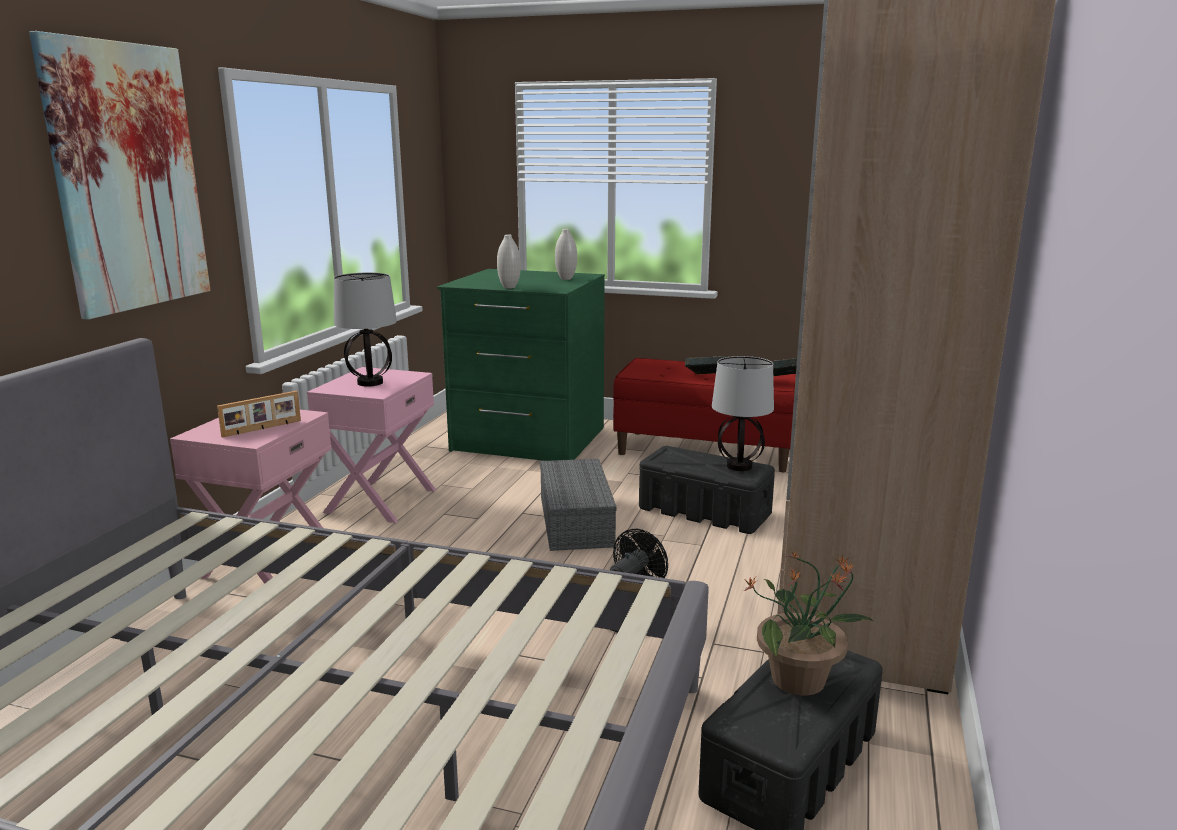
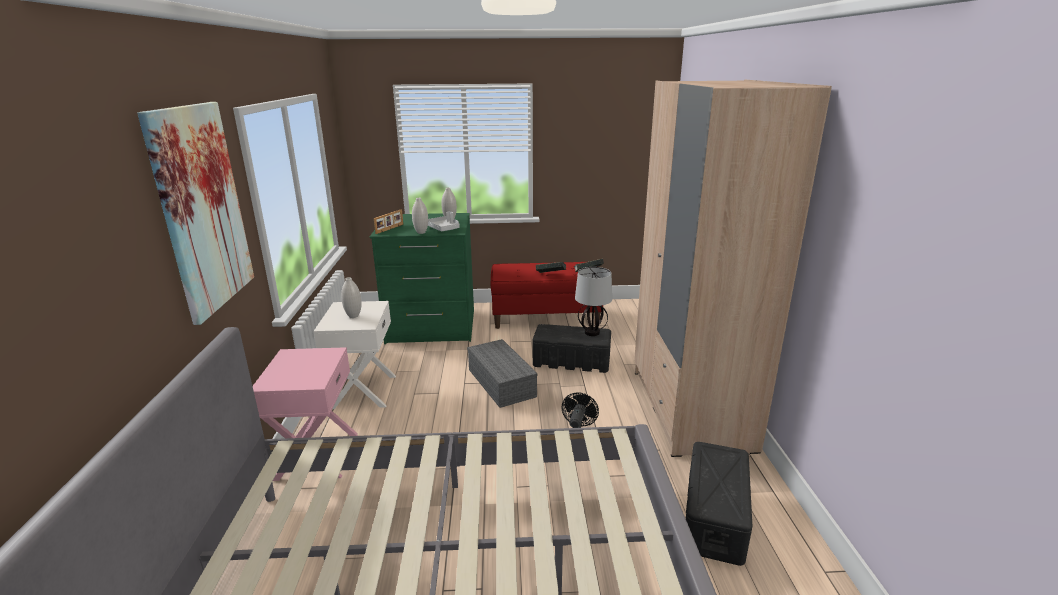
camera: 20 degrees left, 5 degrees up
picture frame [217,391,301,438] -> picture frame moved to [374,210,403,234]
pink nightstand [307,367,436,523] -> white nightstand [314,301,396,409]
table lamp [334,272,397,387] -> white vase [341,277,362,318]
potted plant [744,551,874,696] -> none
none -> grey tray [428,211,460,231]

